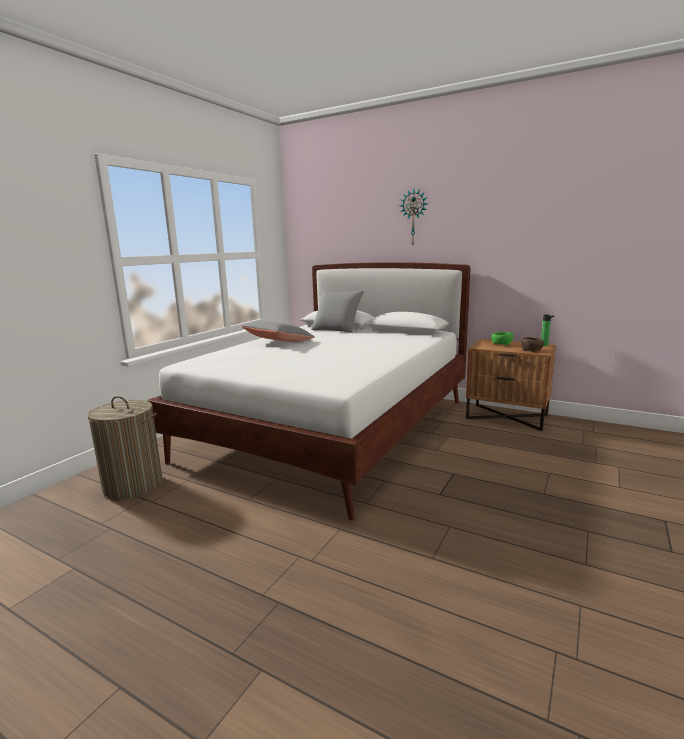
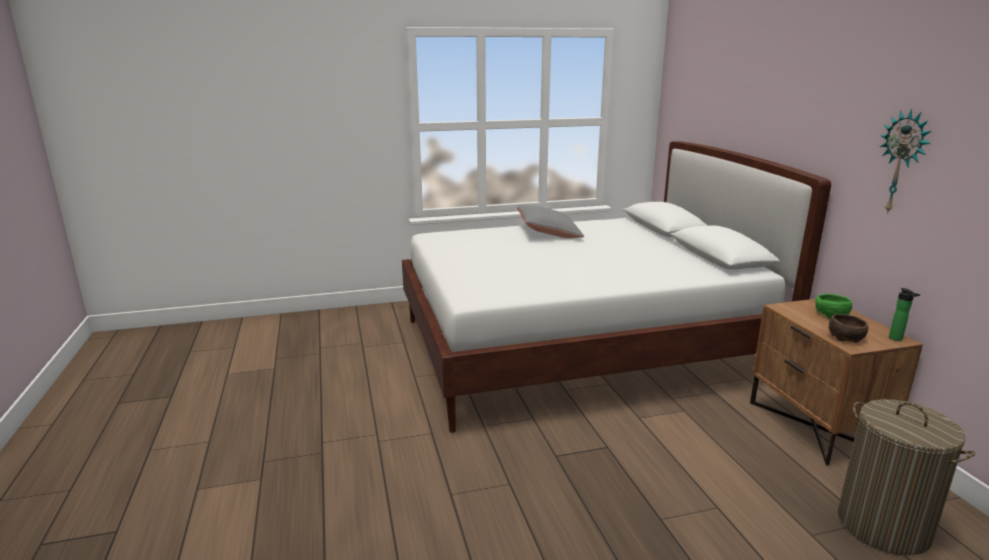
camera: 45 degrees right, 5 degrees up
laundry basket [88,396,163,500] -> laundry basket moved to [837,399,975,556]
grey pillow [311,290,364,333] -> none
wall clock [399,189,428,245] -> wall clock moved to [880,109,931,214]

